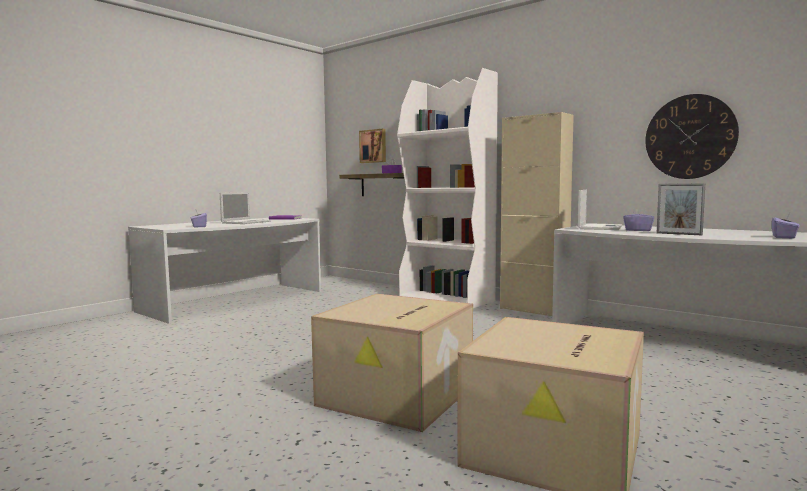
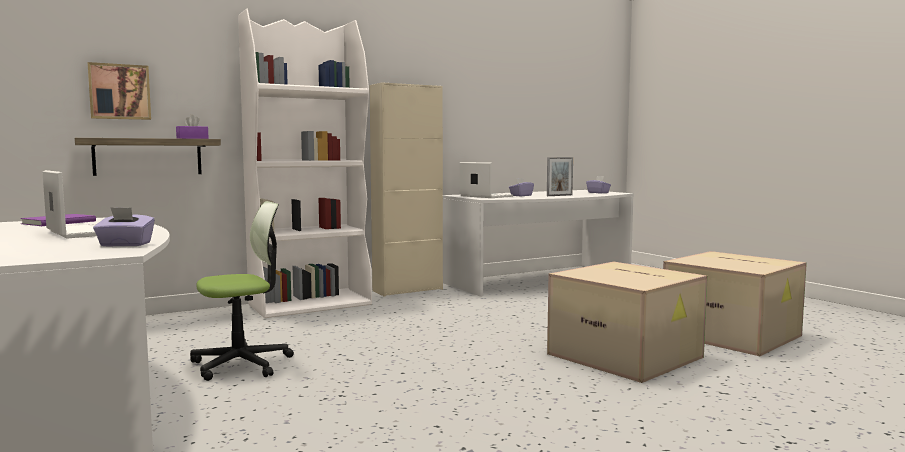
camera: 70 degrees left, 0 degrees up
wall clock [645,94,739,179] -> none
none -> office chair [190,201,294,381]

